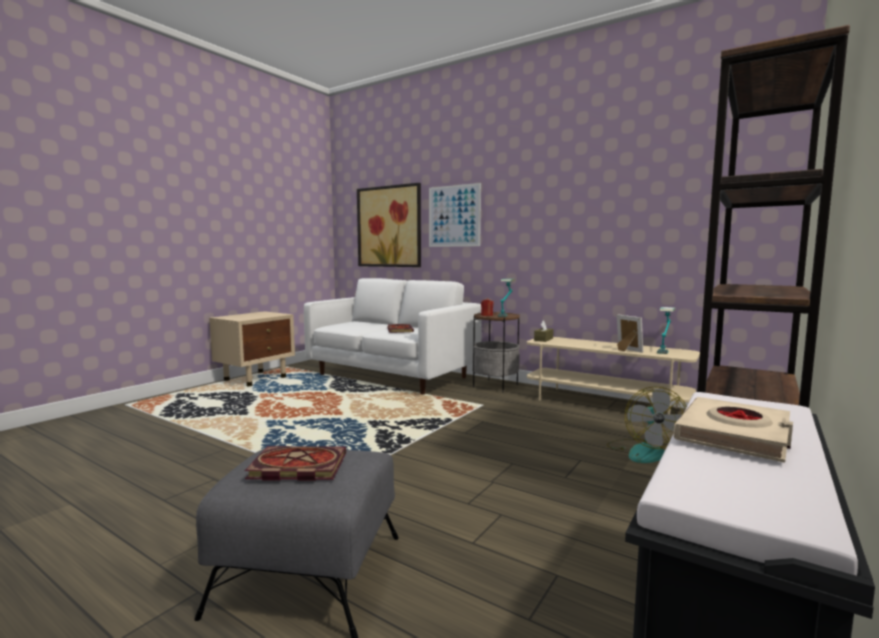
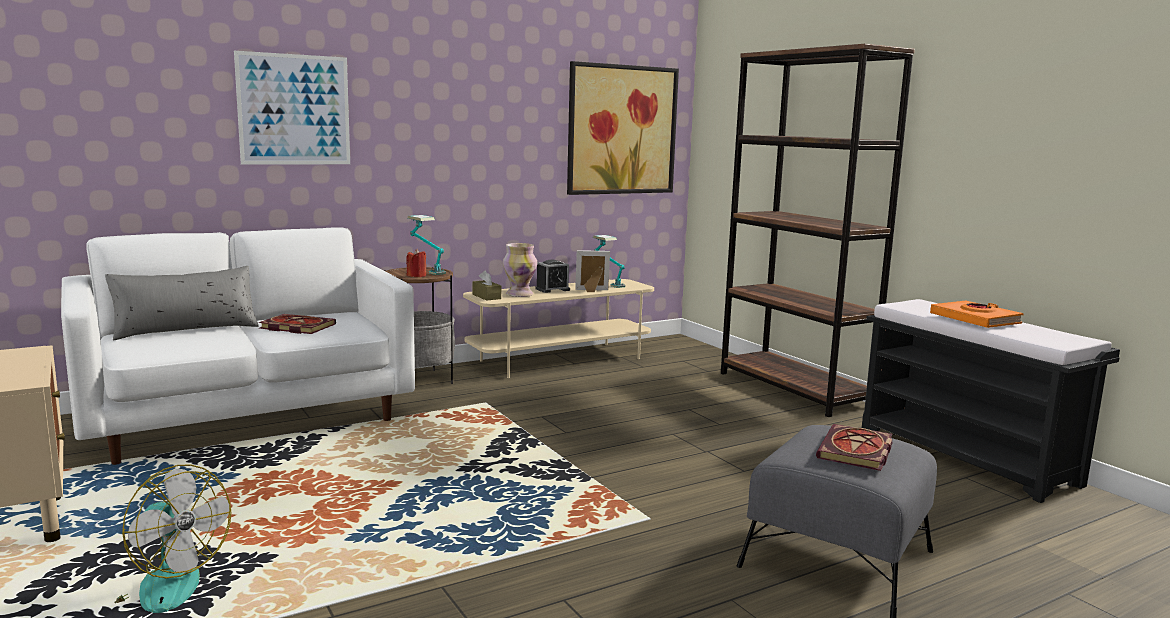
camera: 65 degrees left, 5 degrees up
picture [357,183,421,267] -> picture moved to [567,61,679,195]
fan [606,387,687,463] -> fan moved to [114,465,231,613]
beige book [673,397,793,463] -> orange book [930,301,1024,328]
none -> grey pillow [105,266,259,340]
none -> vase [503,243,537,297]
none -> alarm clock [535,260,570,293]

